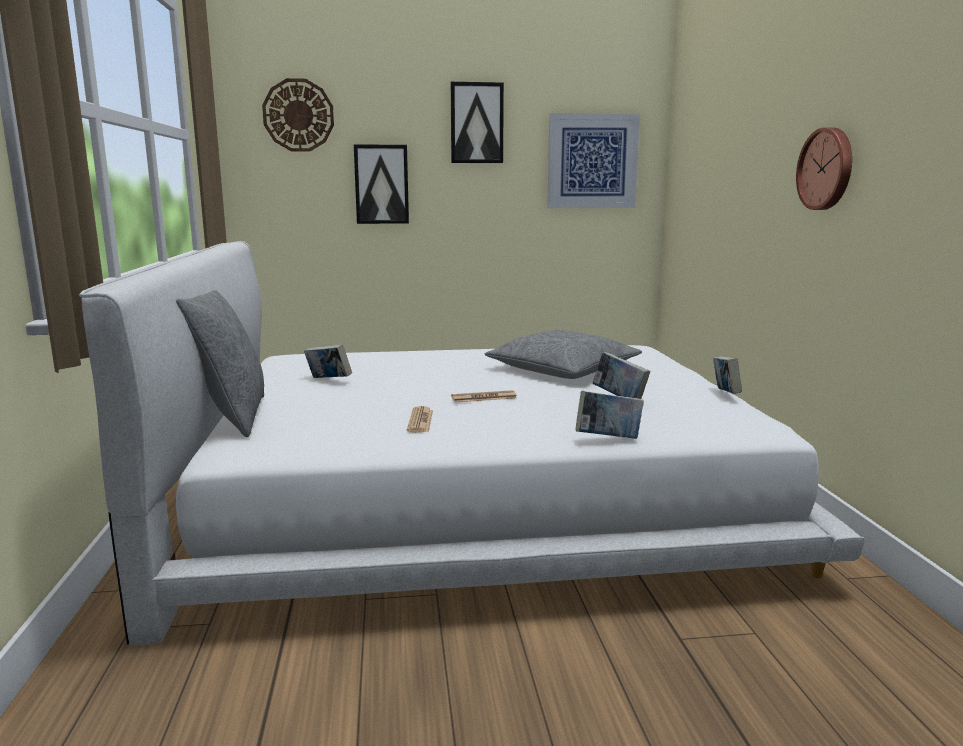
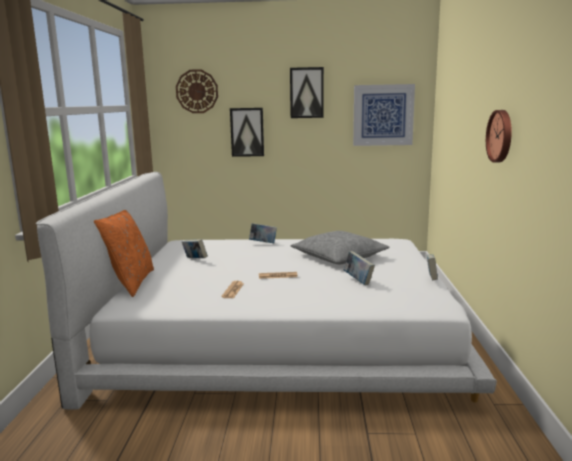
camera: 10 degrees right, 0 degrees up
grey pillow [176,290,264,438] -> orange pillow [94,210,154,297]
book [576,391,644,439] -> book moved to [249,223,277,243]

